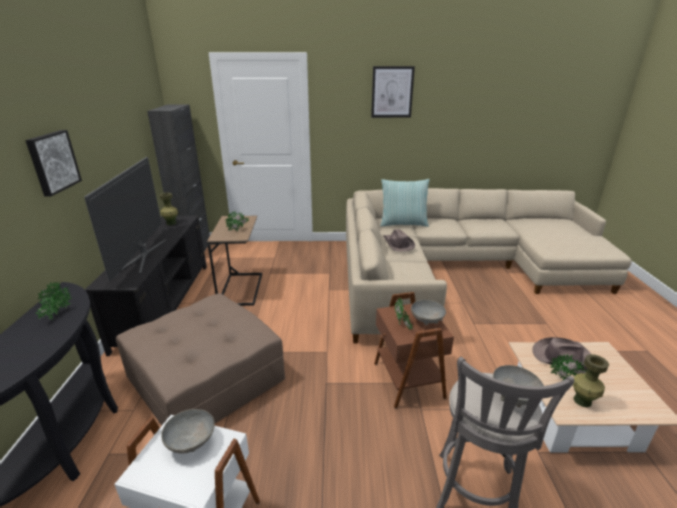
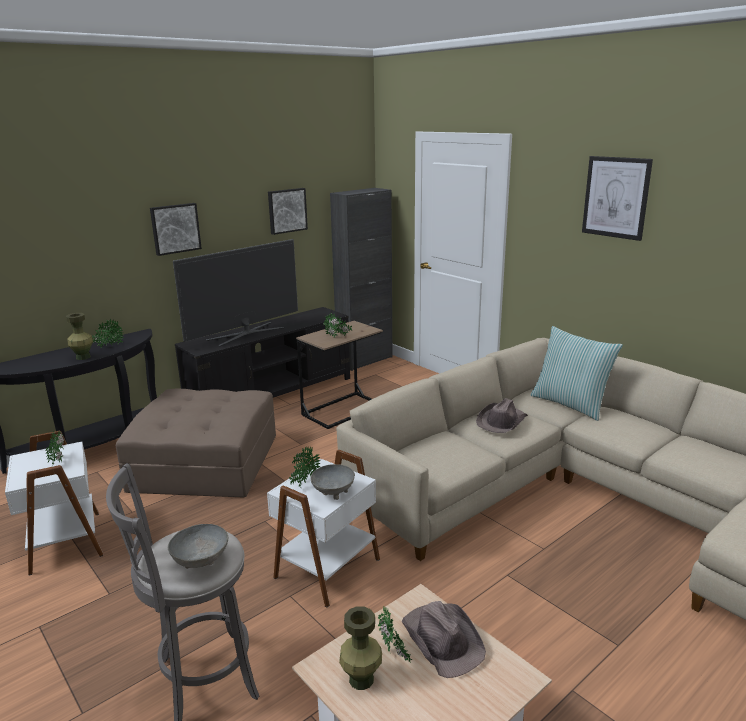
camera: 50 degrees right, 5 degrees down
green vase [159,193,178,225] -> green vase moved to [66,313,93,360]
grey bowl [161,409,215,454] -> potted plant [45,430,64,466]
brown side table [374,292,454,409] -> white side table [267,450,380,608]
none -> picture [268,188,308,235]

